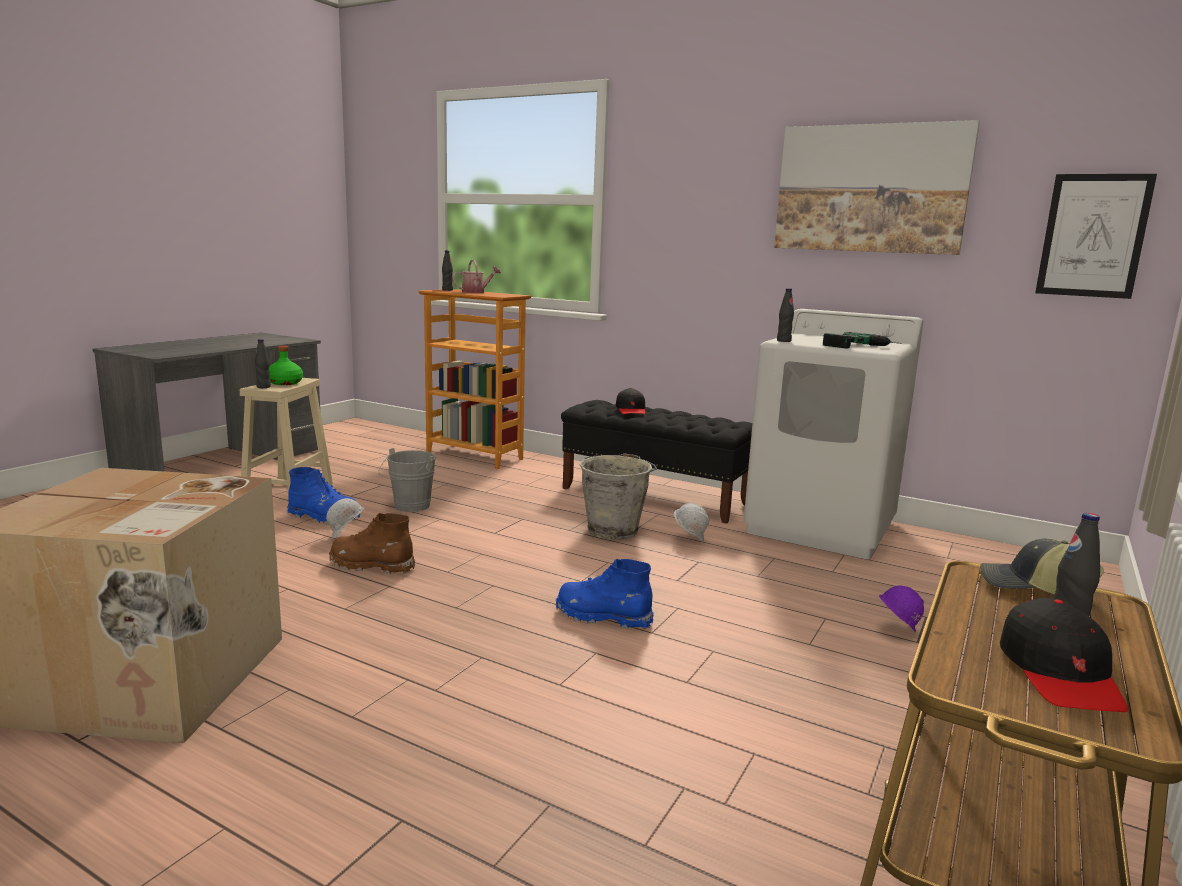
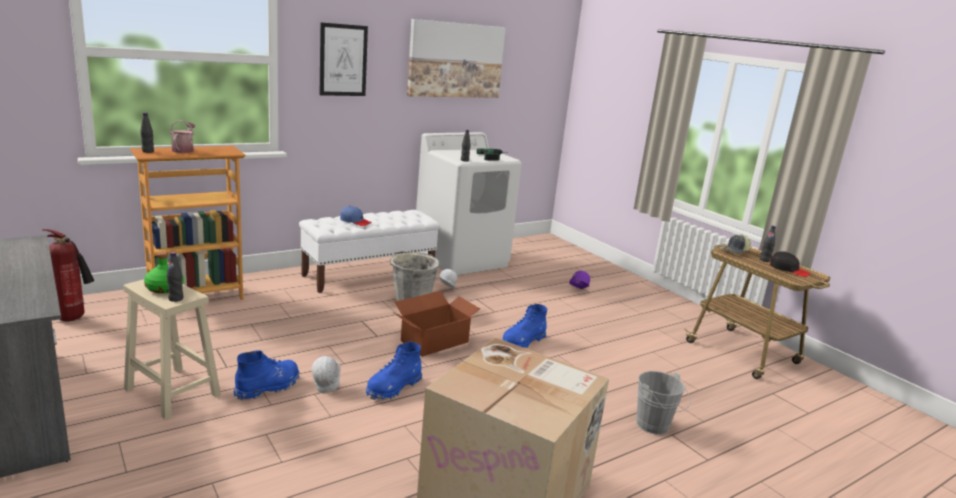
camera: 65 degrees left, 5 degrees up
brown boot [329,513,415,575] -> blue boot [366,342,422,400]
grey bucket [379,448,436,512] -> grey bucket moved to [636,371,691,435]
black bench [561,400,752,524] -> white bench [299,210,440,293]
black cap [616,388,645,414] -> blue cap [340,206,372,226]
picture [1035,174,1157,299] -> picture moved to [320,22,368,96]
none -> fire extinguisher [42,229,94,321]
none -> cardboard box [394,291,480,357]

